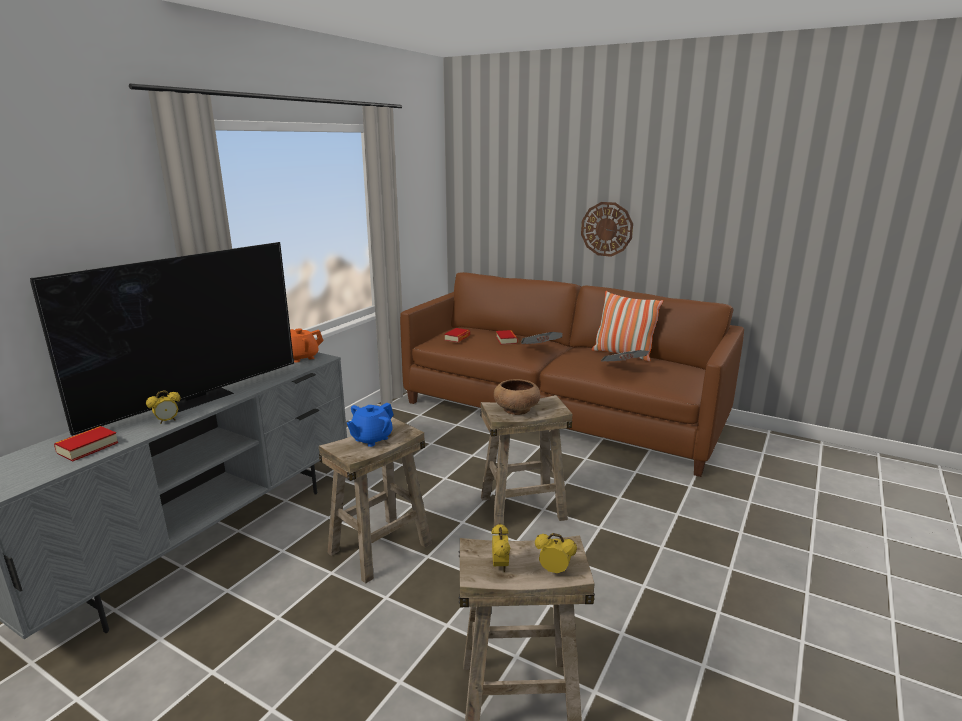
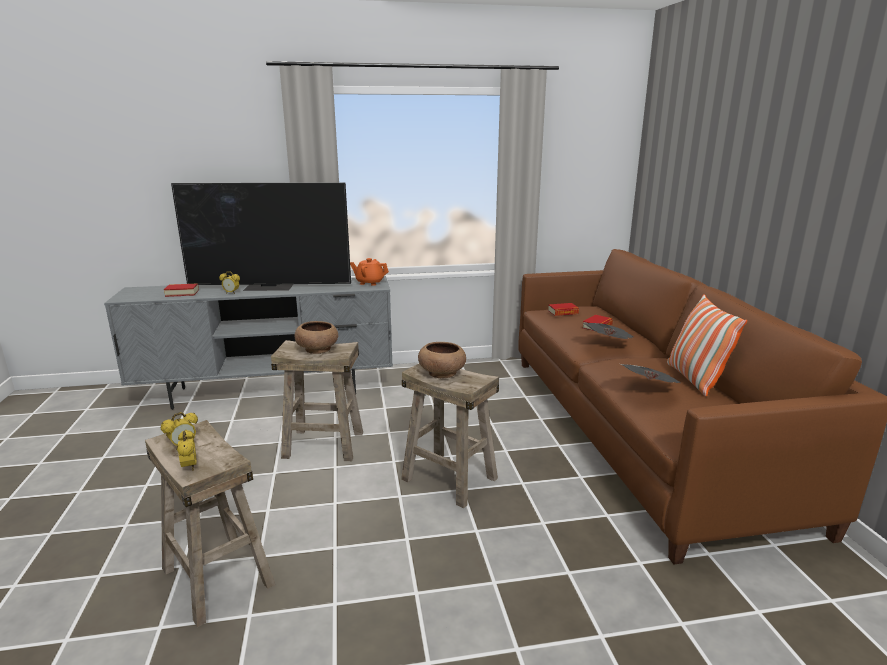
camera: 50 degrees right, 0 degrees up
blue teapot [347,403,394,447] -> brown bowl [295,321,338,354]
wall clock [581,202,633,257] -> none

